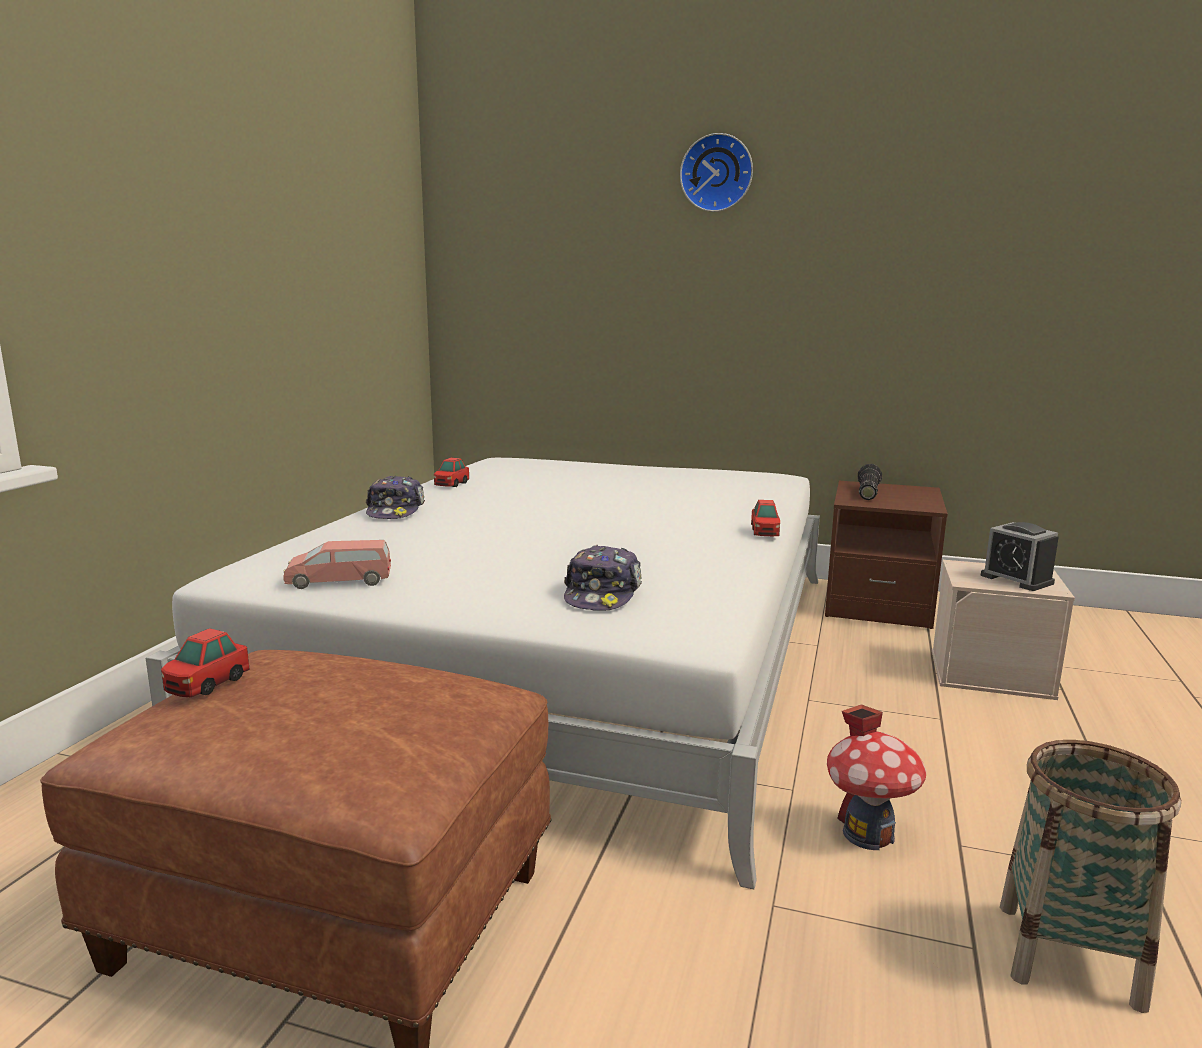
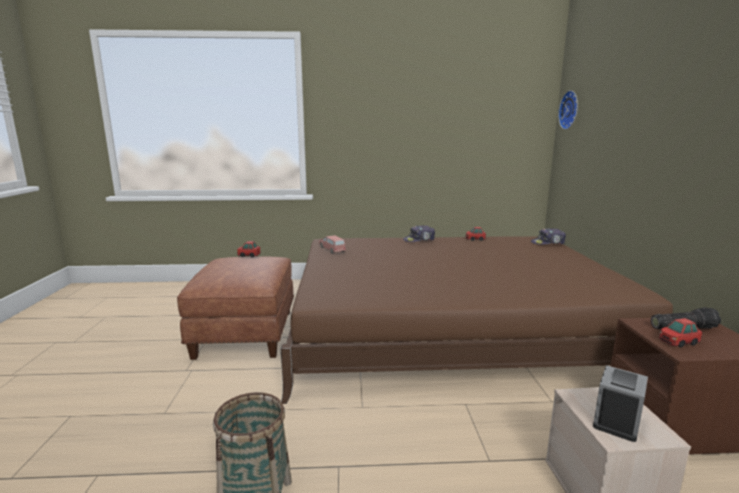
camera: 70 degrees right, 0 degrees up
white bed [146,458,820,889] -> brown bed [281,236,673,404]
cap [564,545,642,611] -> cap moved to [531,228,566,245]
wall clock [680,133,753,212] -> wall clock moved to [558,90,578,130]
toy car [751,500,780,536] -> toy car moved to [659,318,702,347]
toy house [827,704,926,850] -> none

